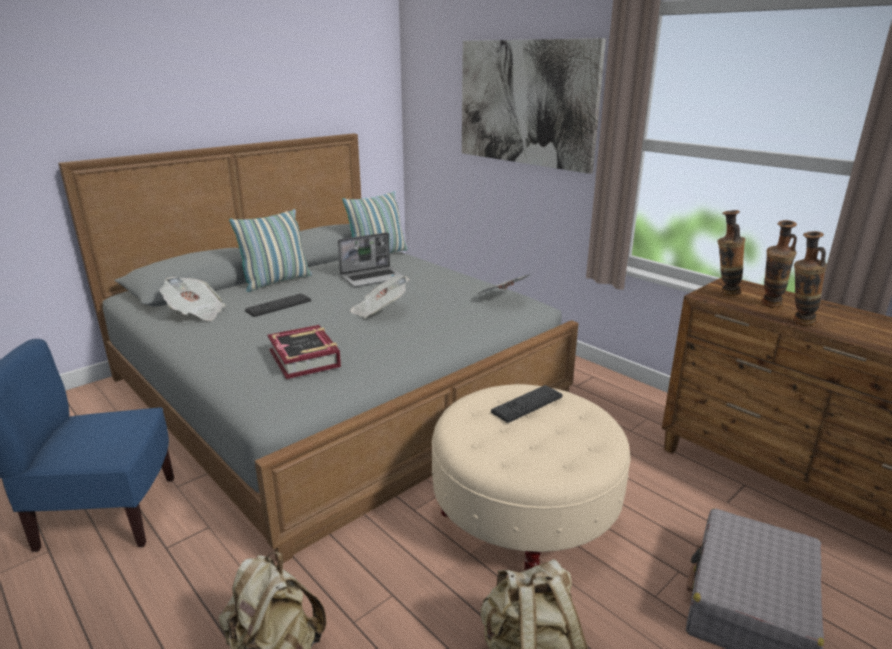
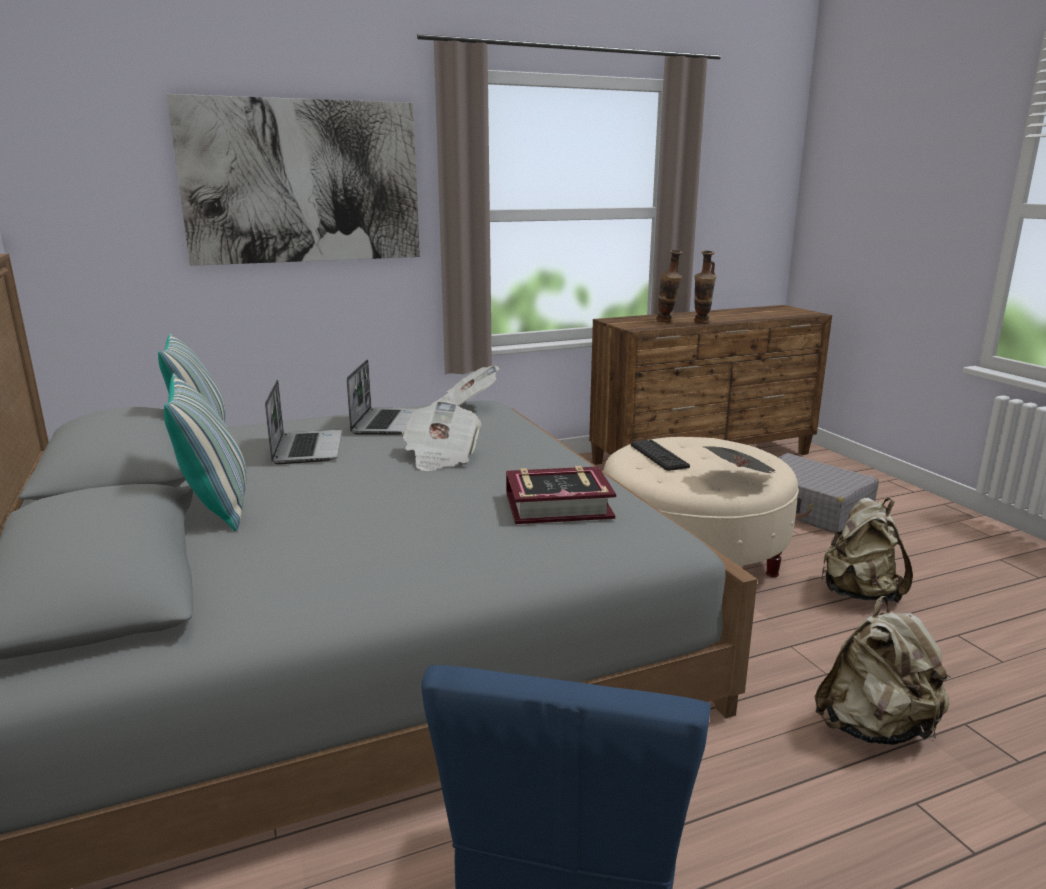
camera: 70 degrees left, 5 degrees down
newspaper [160,277,226,321] -> newspaper moved to [704,446,776,473]
keyboard [245,293,311,317] -> none
vase [718,210,745,296] -> none
none -> laptop [347,359,419,435]

